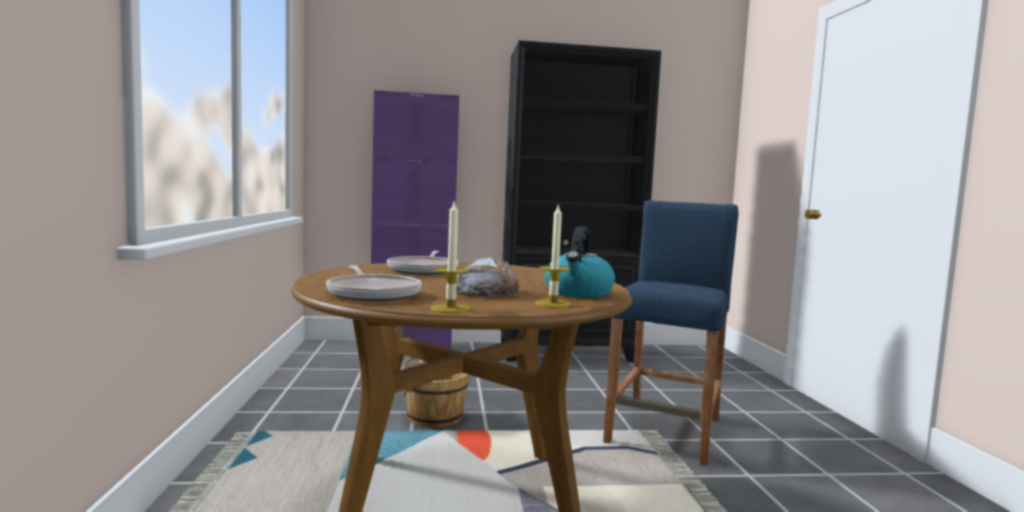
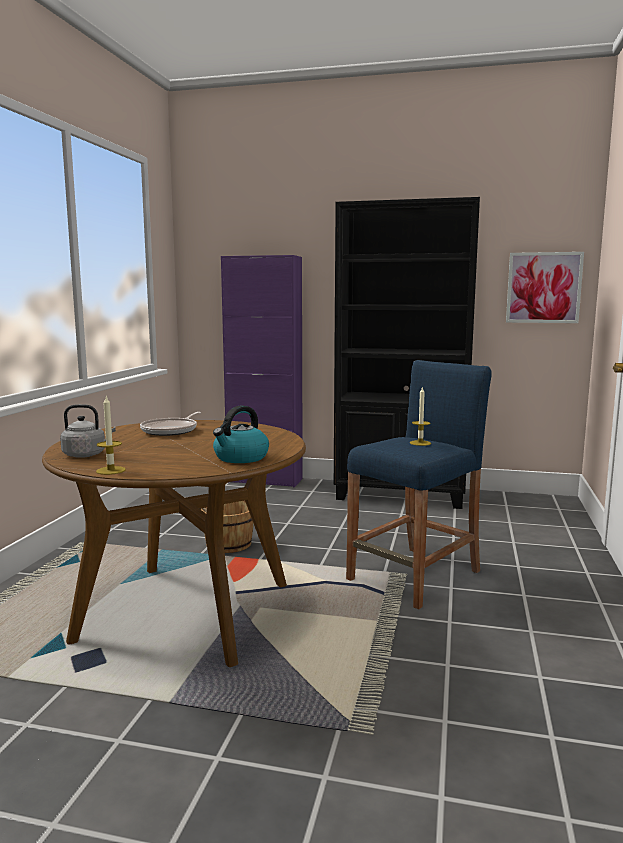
camera: 20 degrees right, 5 degrees up
frying pan [326,265,422,301] -> grey kettle [60,404,116,458]
bread [456,257,521,296] -> none
candle [535,203,572,308] -> candle moved to [410,386,431,446]
none -> picture [506,252,584,323]

